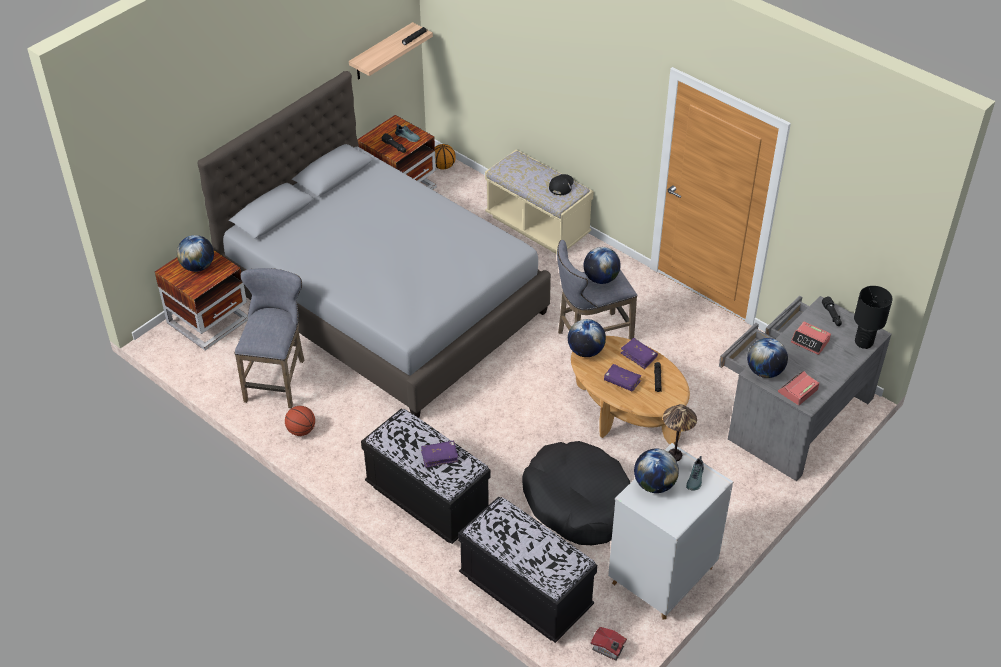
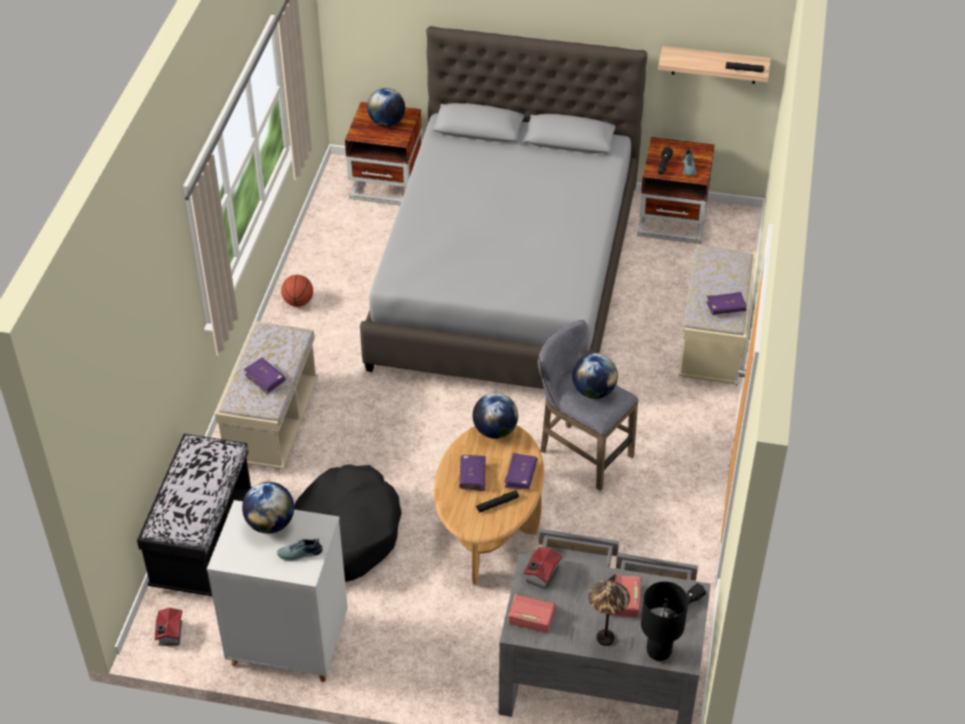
camera: 60 degrees right, 0 degrees up
grey stool [234,268,305,408] -> none
black bench [361,409,491,544] -> beige bench [215,321,319,470]
basketball [435,144,456,170] -> none
black cap [549,174,574,195] -> purple book [706,292,747,315]
table lamp [663,404,697,461] -> table lamp moved to [588,580,630,646]
globe [747,338,788,378] -> toy house [524,547,562,589]

